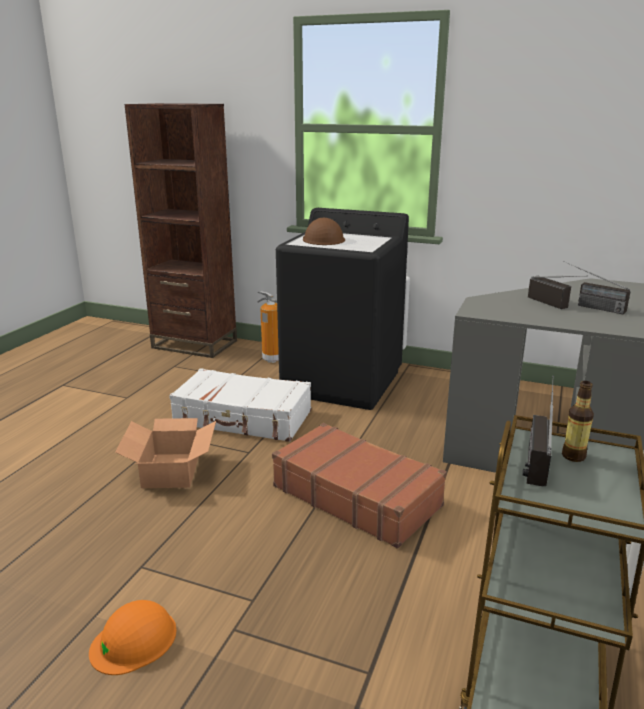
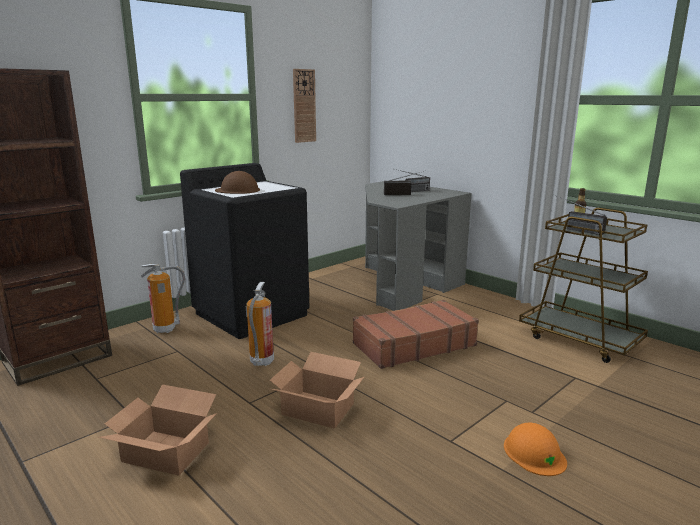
camera: 65 degrees left, 5 degrees down
white suitcase [169,368,311,442] -> fire extinguisher [246,282,274,366]
none -> cardboard box [99,384,217,476]
none -> wall clock [293,69,316,143]

